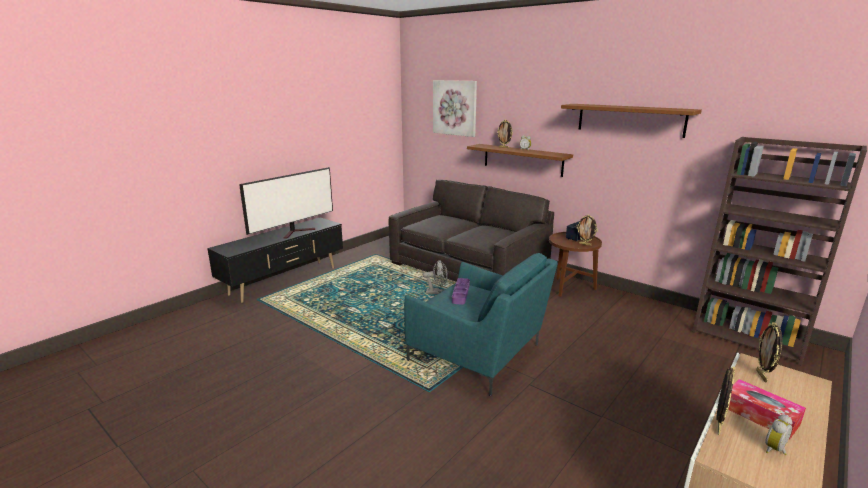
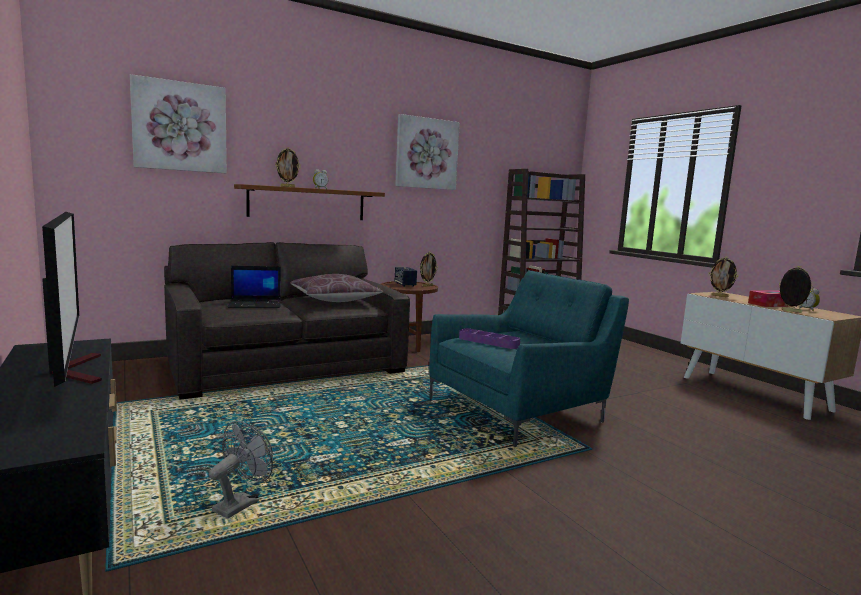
camera: 70 degrees left, 10 degrees down
grey fan [423,260,448,294] -> grey fan moved to [209,421,273,518]
brown shelf [561,104,702,138] -> picture [395,114,460,190]
none -> laptop [228,266,281,308]
none -> brown pillow [290,274,383,302]

